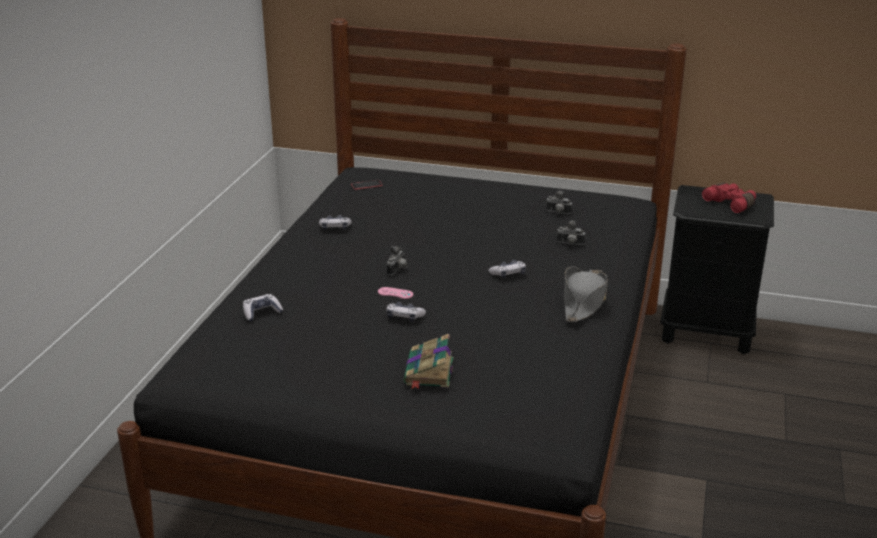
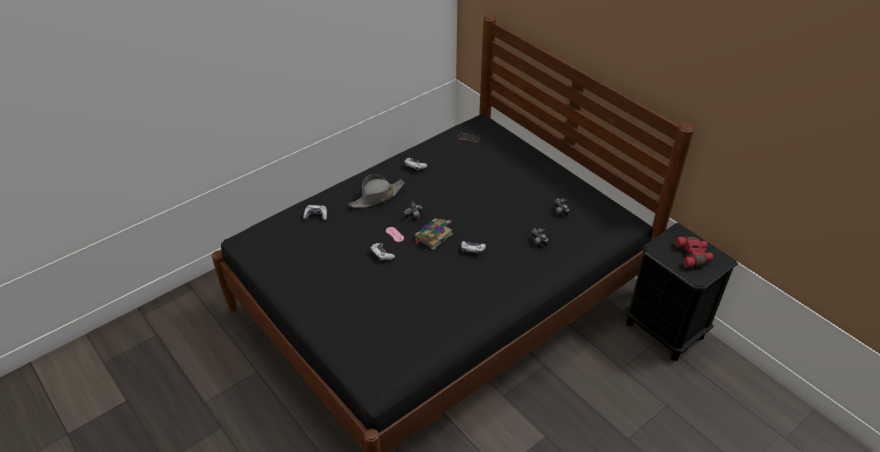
camera: 35 degrees right, 15 degrees up
book [404,334,453,390] -> book moved to [414,219,453,250]
grey hat [564,266,608,322] -> grey hat moved to [349,174,404,208]

